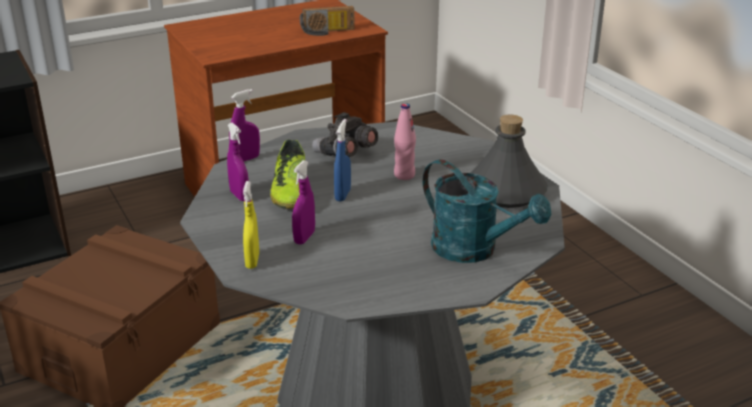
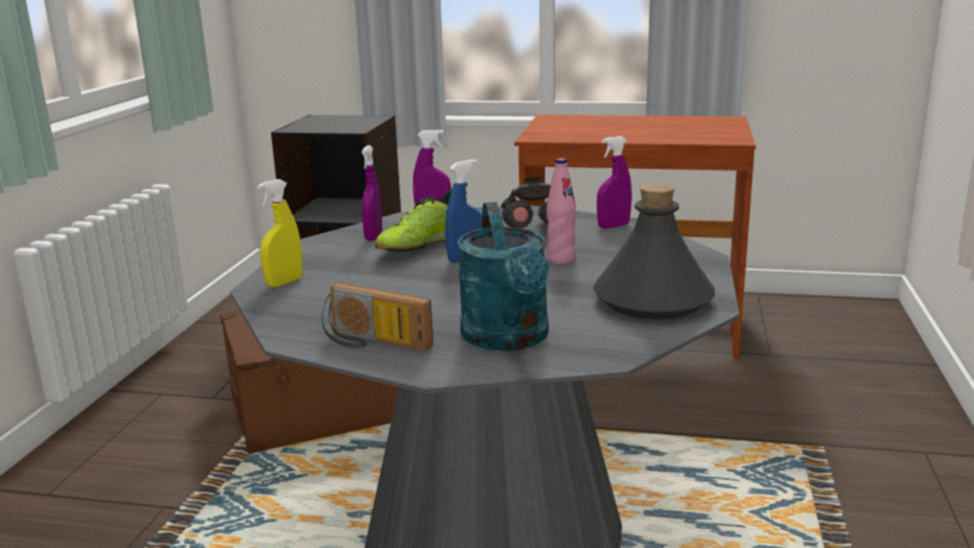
camera: 40 degrees right, 10 degrees down
purple spray bottle [292,160,315,244] -> purple spray bottle moved to [597,136,632,229]
radio [300,6,355,36] -> radio moved to [322,282,433,351]

